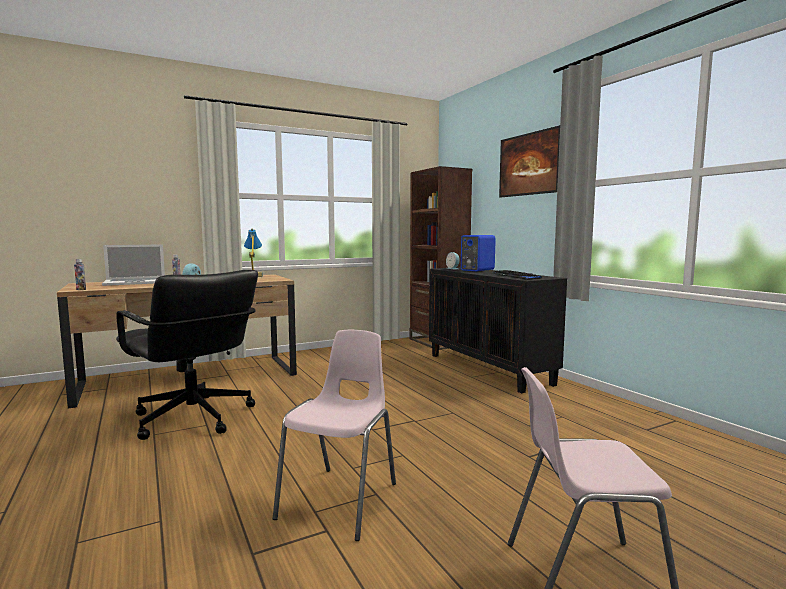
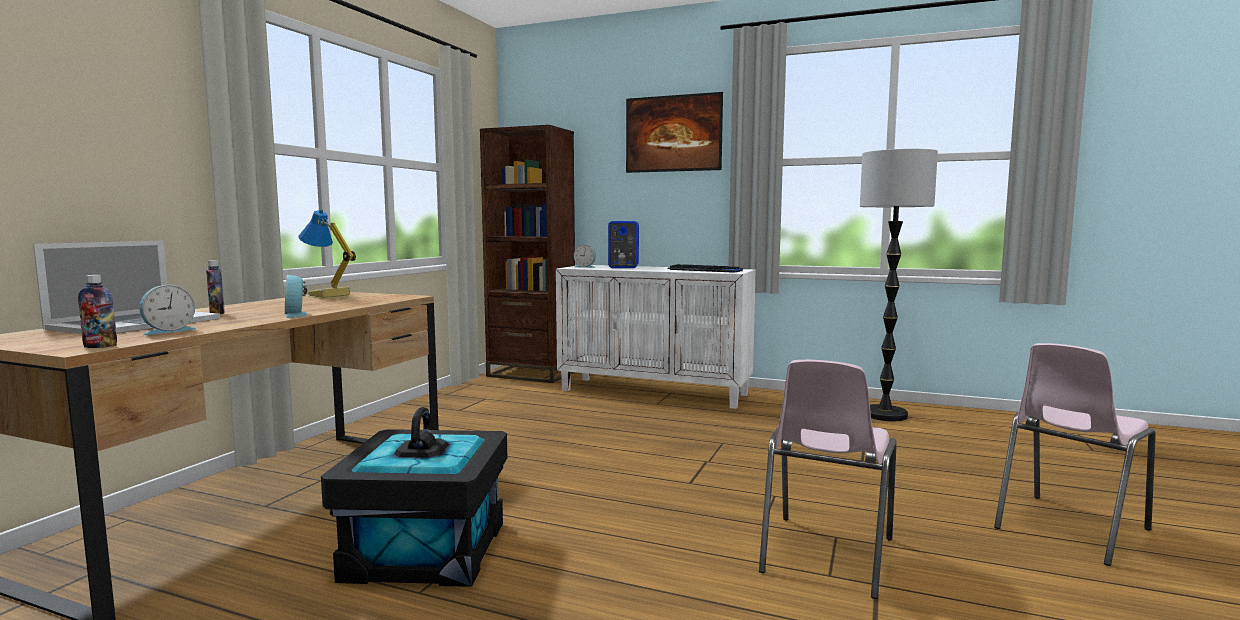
camera: 40 degrees left, 0 degrees up
black office chair [116,270,258,440] -> black storage box [321,407,507,587]
pink chair [273,330,396,541] -> pink chair turned 135 degrees counterclockwise [759,360,897,599]
black cabinet [429,267,567,394] -> white cabinet [556,265,756,409]
none -> alarm clock [139,285,196,335]
none -> floor lamp [860,149,938,421]

